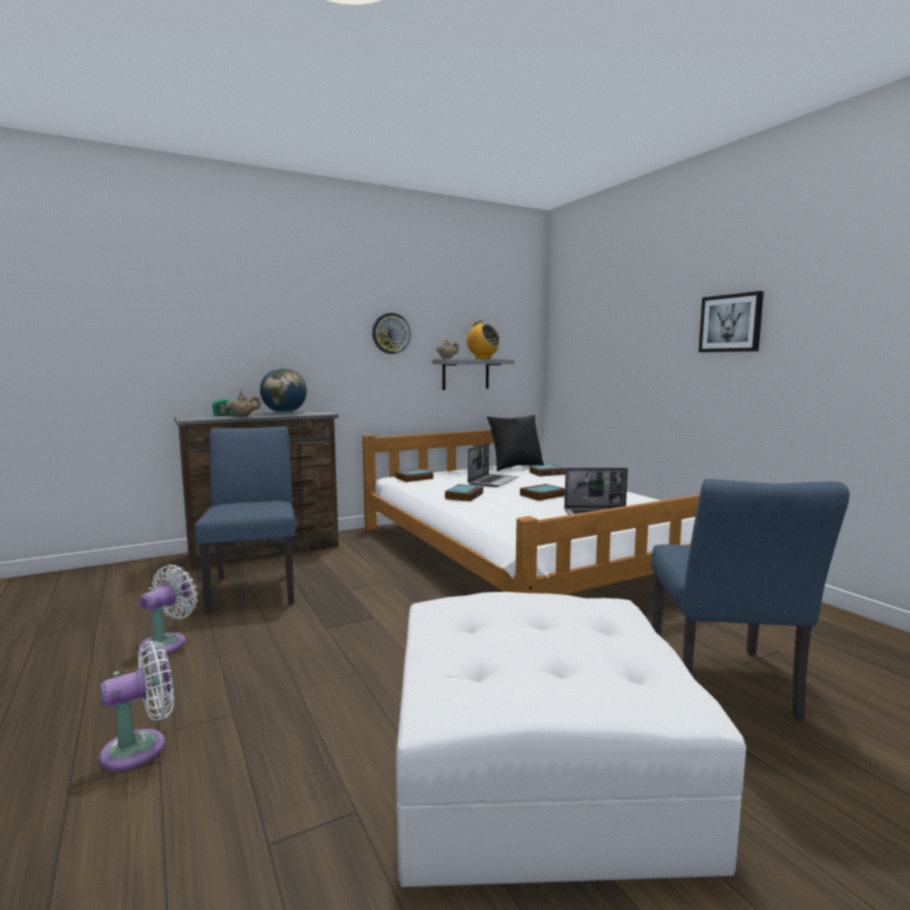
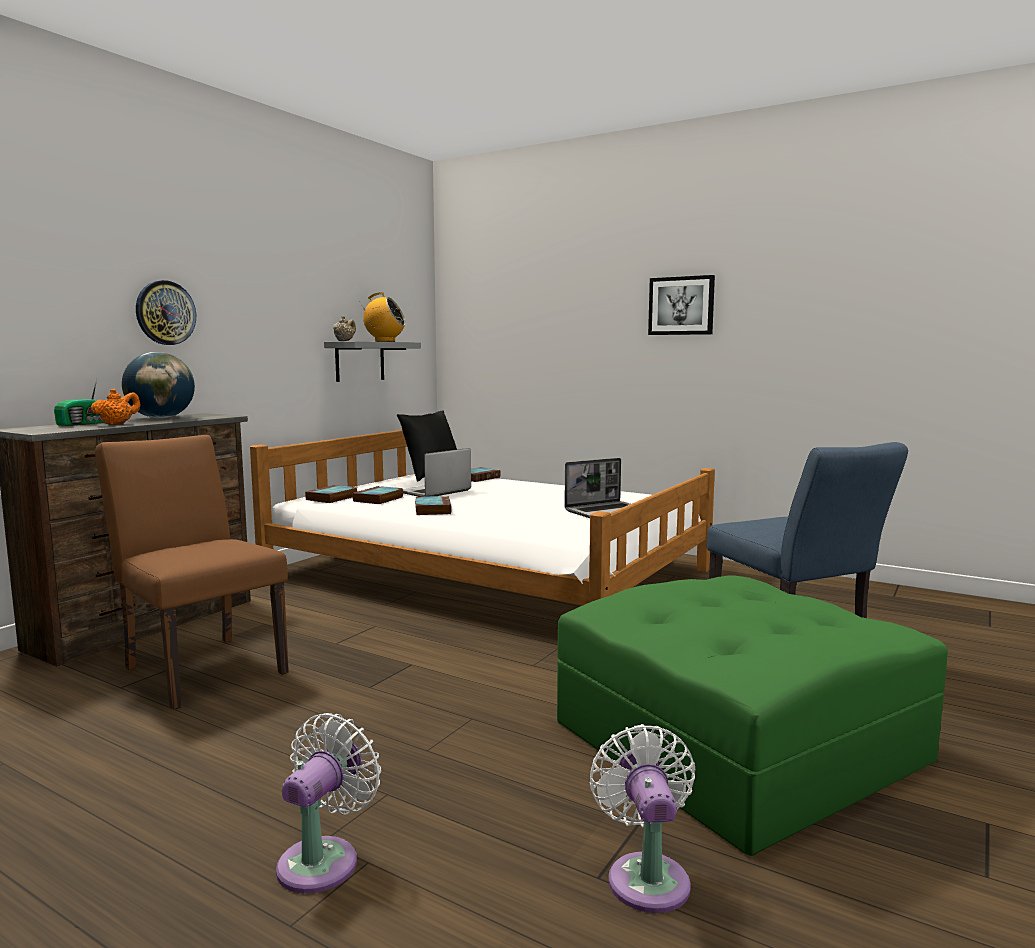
camera: 30 degrees left, 0 degrees up
white fan [139,564,198,655] -> white fan moved to [590,724,696,913]
blue chair [195,427,296,613] -> brown chair [95,435,289,710]
beige teapot [225,392,261,417] -> orange teapot [91,388,141,425]
wall clock [372,313,411,354] -> wall clock moved to [136,280,196,345]
white ottoman [396,592,746,887] -> green ottoman [557,575,948,856]
laptop [468,443,518,487] -> laptop turned 135 degrees counterclockwise [403,448,471,497]
book [520,484,565,501] -> book moved to [353,486,403,504]

